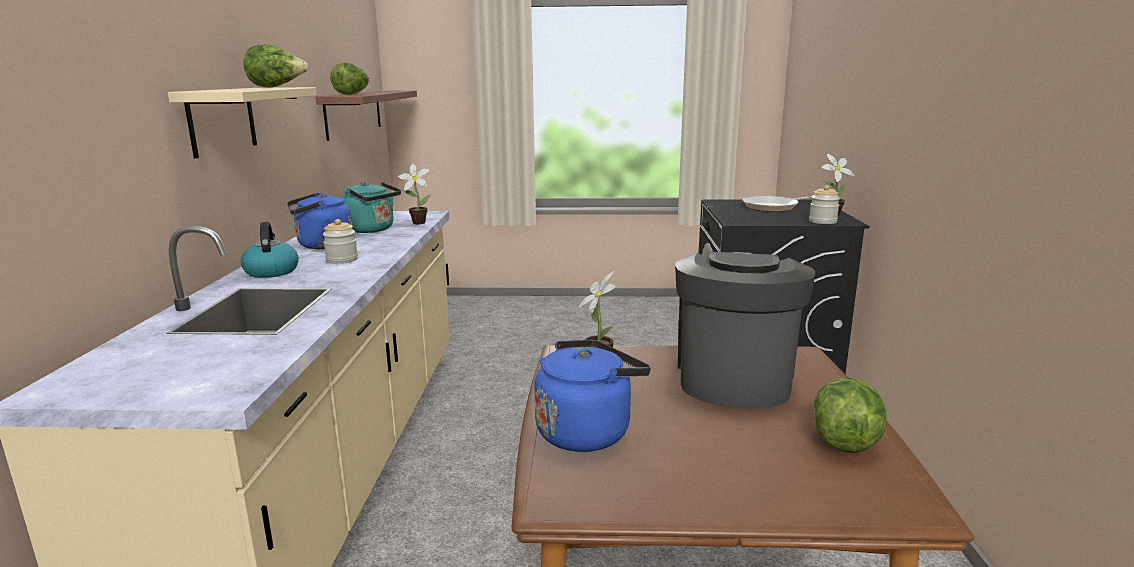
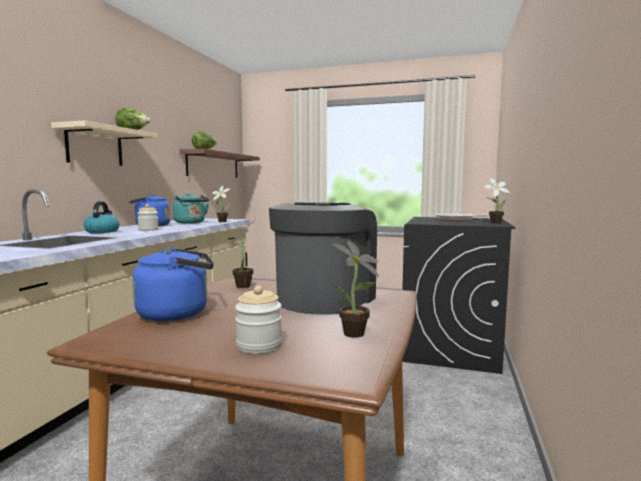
camera: 15 degrees right, 10 degrees down
jar [809,185,840,224] -> jar moved to [235,285,282,354]
lettuce [814,378,887,453] -> potted plant [332,240,379,338]

